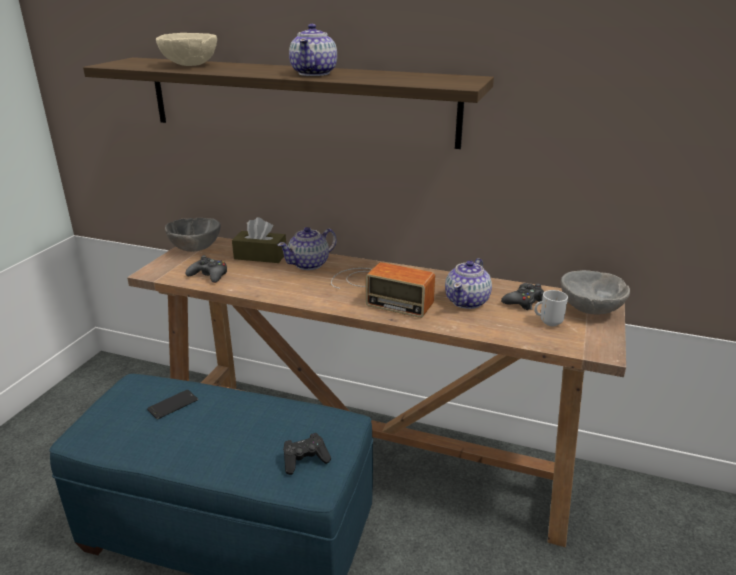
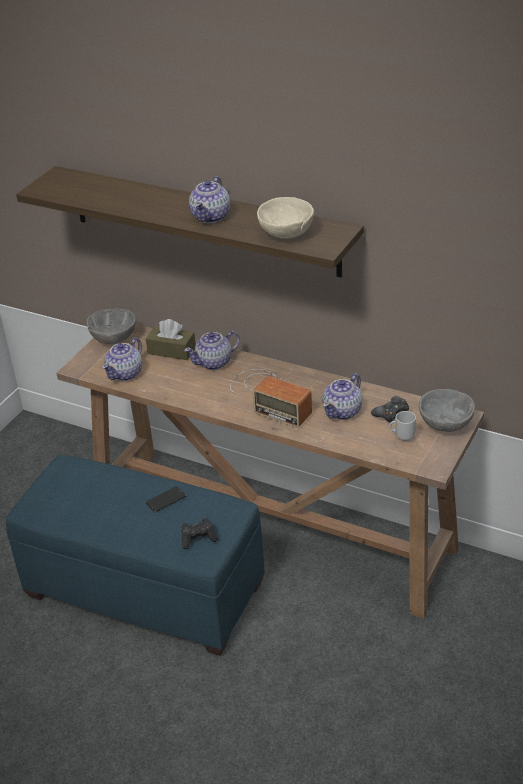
camera: 10 degrees right, 10 degrees up
phone [147,390,198,419] -> phone moved to [146,486,186,512]
beige bowl [156,33,217,66] -> beige bowl moved to [257,197,314,238]
black game controller [186,255,227,283] -> teapot [102,337,142,381]

